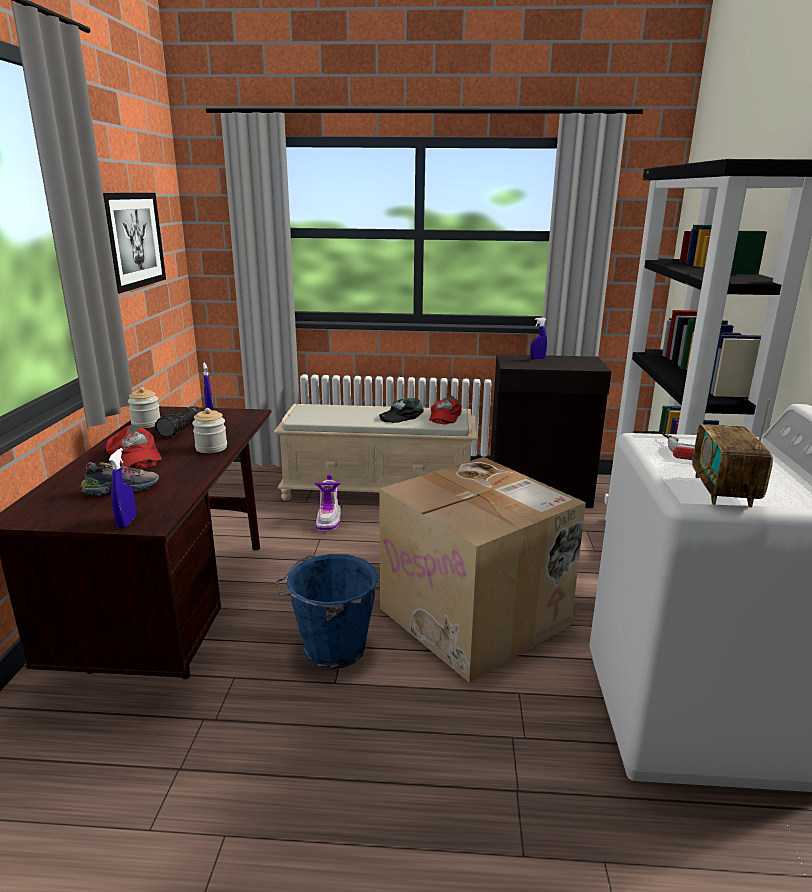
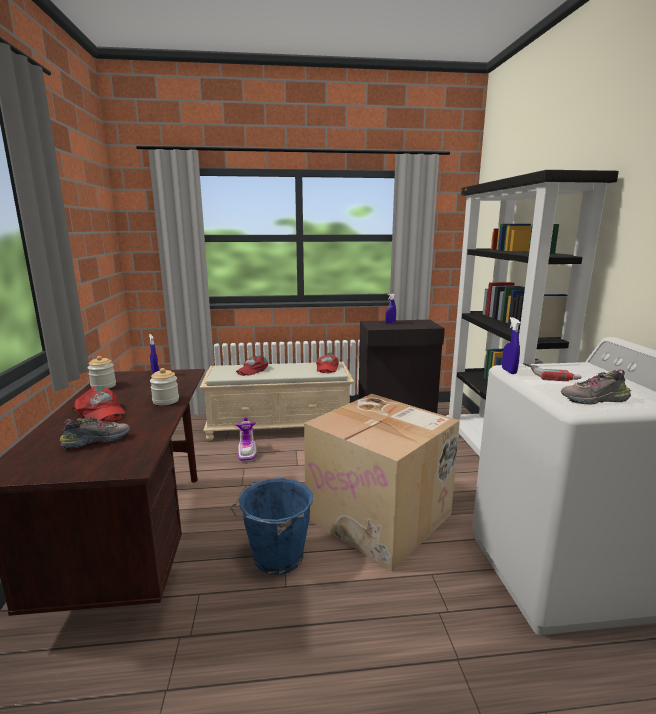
camera: 10 degrees left, 5 degrees down
picture [103,193,166,294] -> none
blue spray bottle [109,448,136,528] -> blue spray bottle moved to [502,317,520,374]
flashlight [155,406,201,437] -> none
black cap [379,398,424,423] -> none
radio [692,399,773,508] -> shoe [561,369,631,405]
none -> red cap [236,356,268,376]

